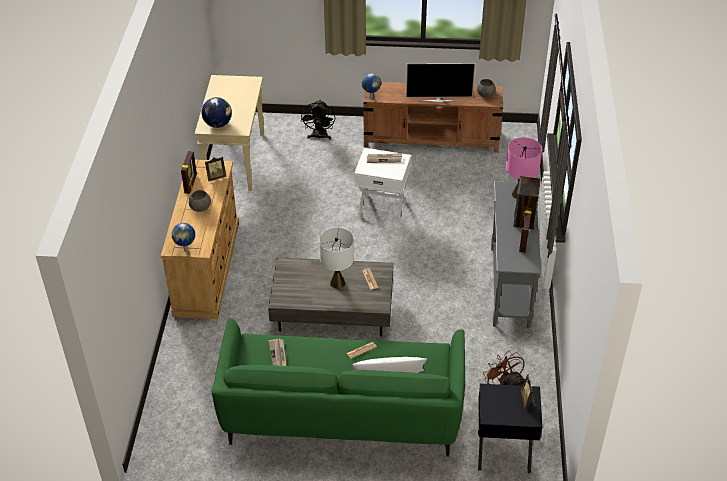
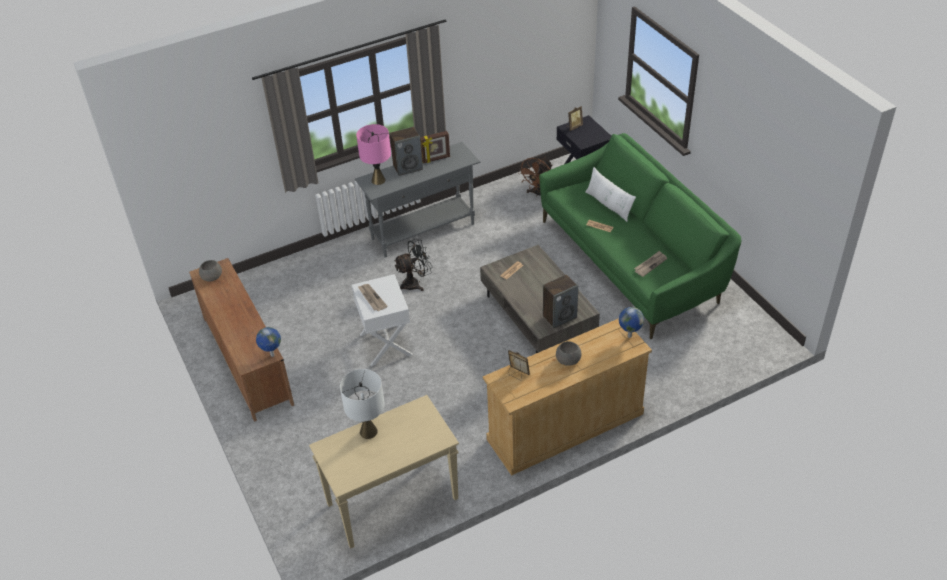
camera: 120 degrees left, 0 degrees up
picture frame [181,151,197,194] -> none
globe [201,97,232,128] -> none
black fan [301,100,335,139] -> black fan moved to [394,239,432,291]
white table lamp [319,228,354,289] -> white table lamp moved to [340,369,385,439]
television [406,63,475,102] -> none
none -> speaker [543,274,578,328]

